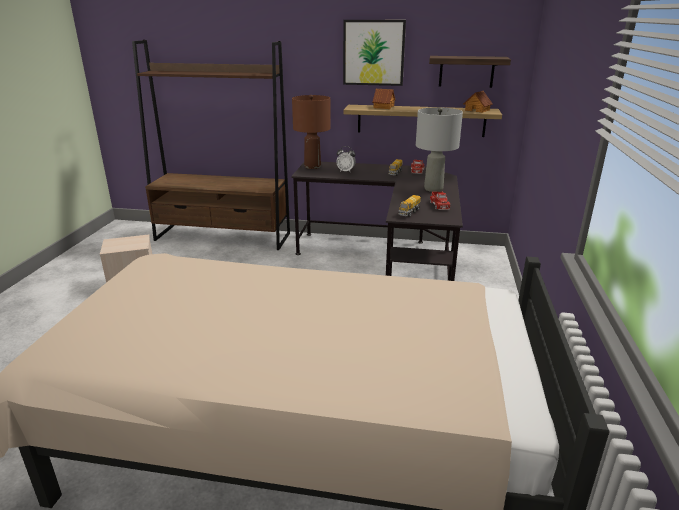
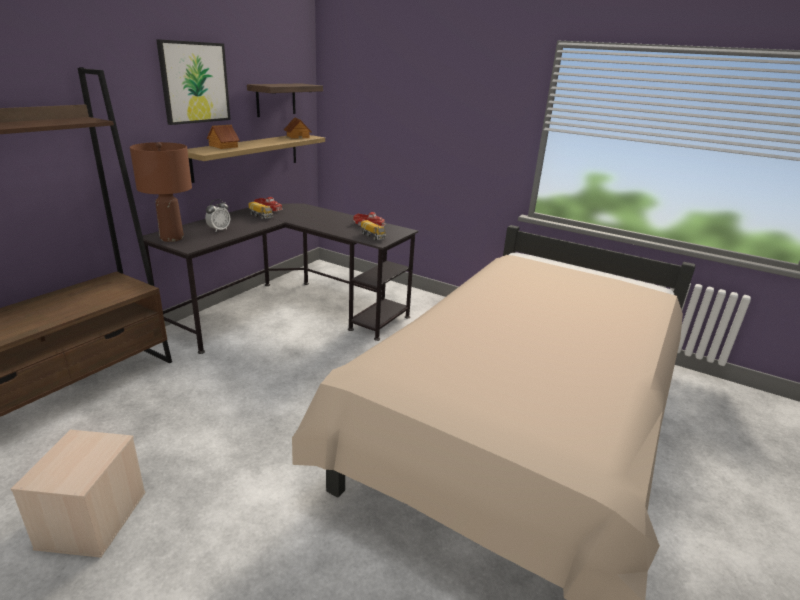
camera: 70 degrees left, 0 degrees up
grey table lamp [416,107,463,192] -> none

